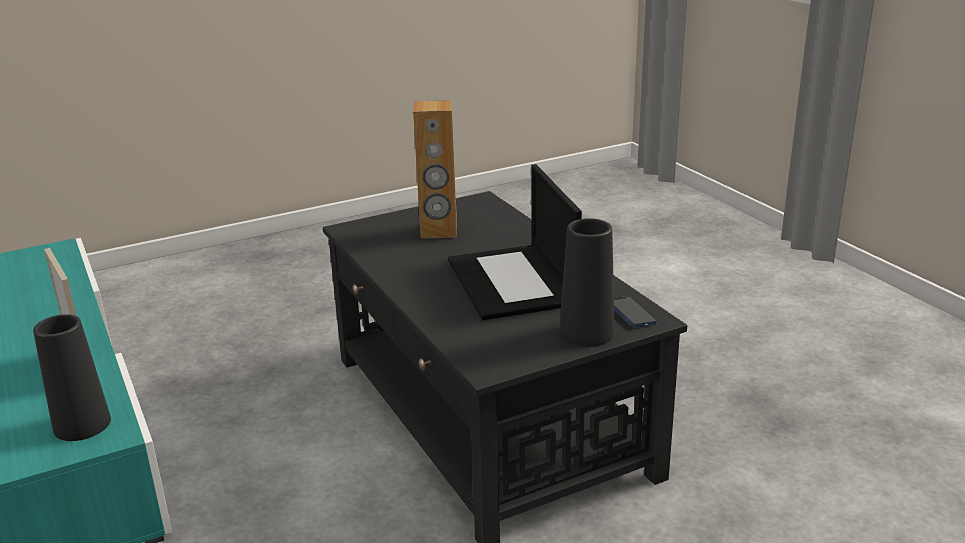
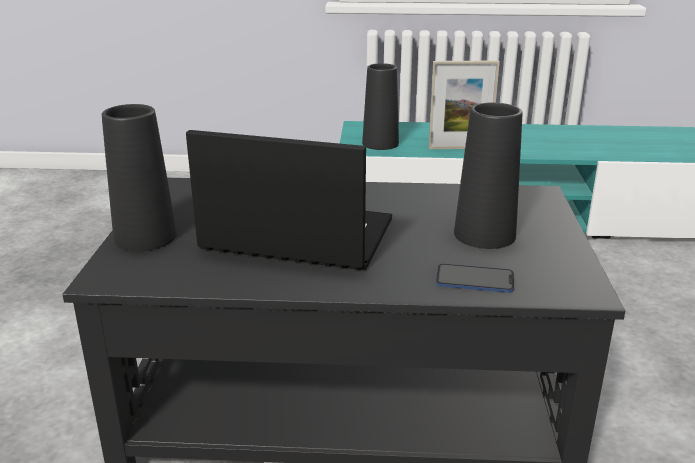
camera: 120 degrees right, 0 degrees up
brown speaker [413,100,457,239] -> black vase [454,103,523,249]
phone [614,296,658,327] -> phone moved to [436,264,514,293]

